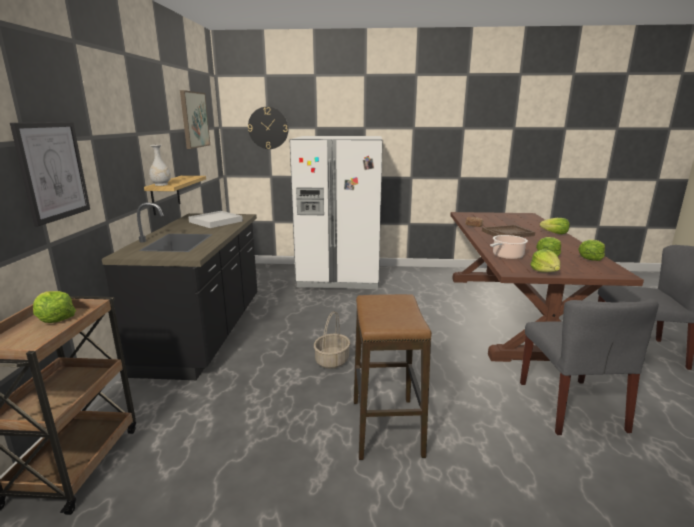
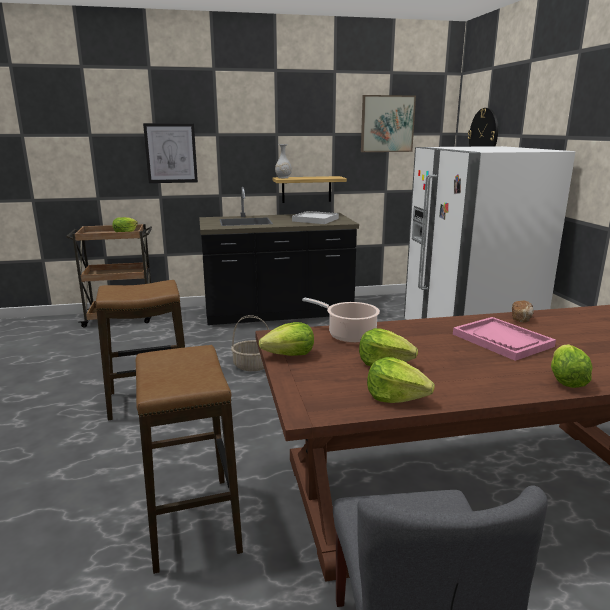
camera: 75 degrees right, 0 degrees up
brown tray [482,225,535,237] -> pink tray [453,317,556,361]
grey chair [520,299,659,435] -> stool [136,345,243,574]

